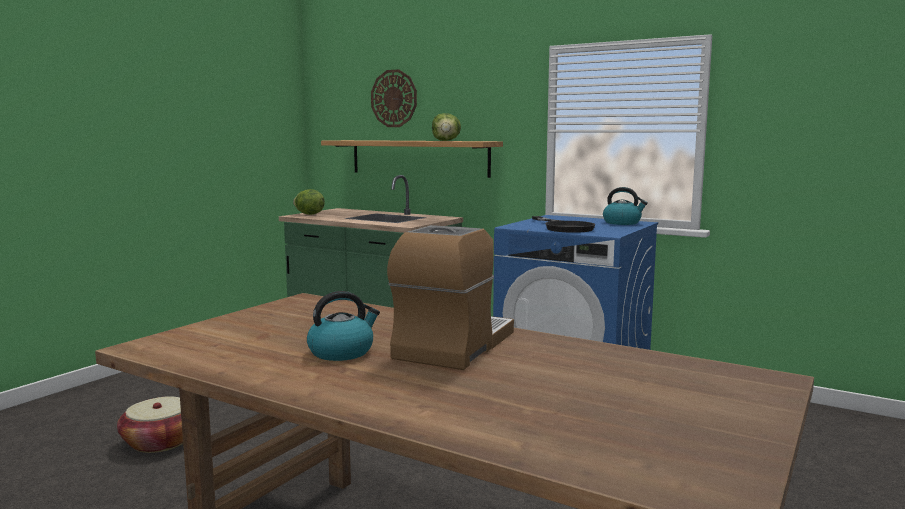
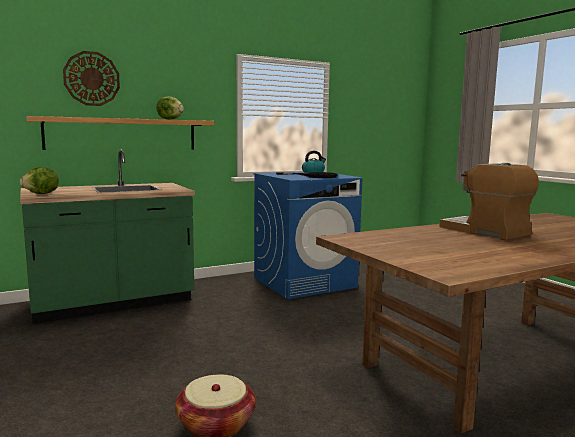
camera: 60 degrees left, 0 degrees up
kettle [307,291,380,361] -> none

